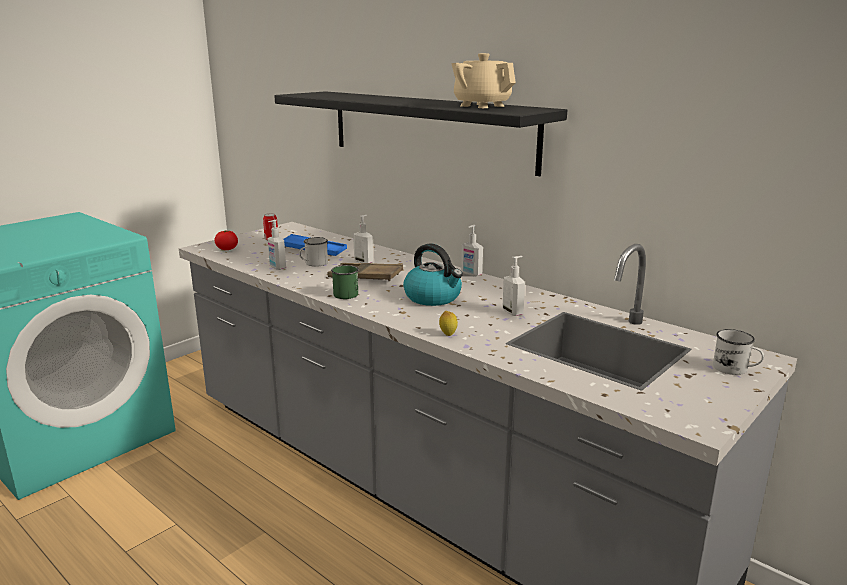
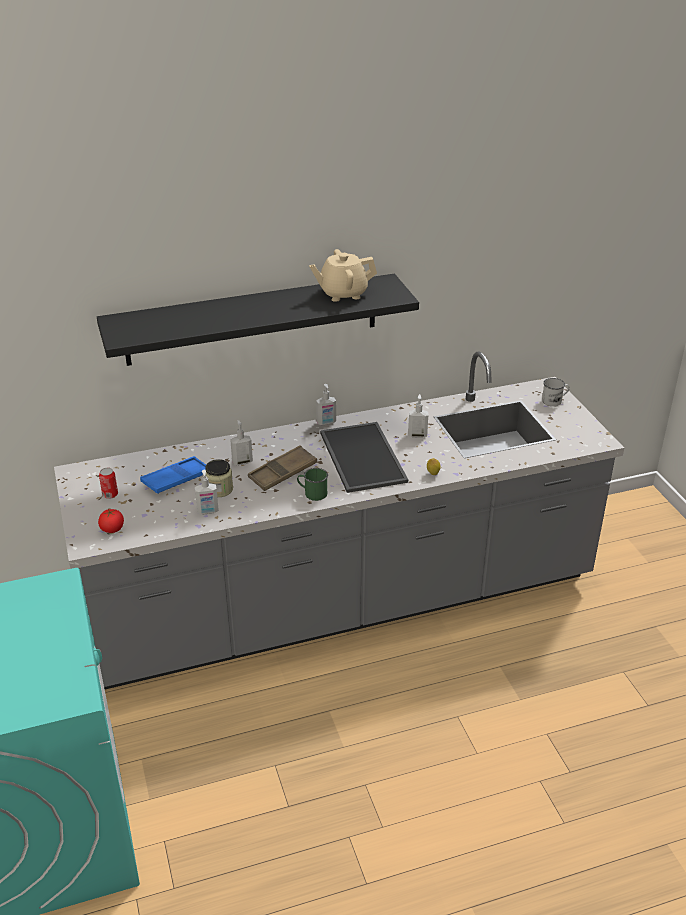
camera: 60 degrees left, 15 degrees up
white mug [299,237,328,267] -> jar [205,459,233,497]
kettle [403,243,463,306] -> tray [320,422,408,493]

